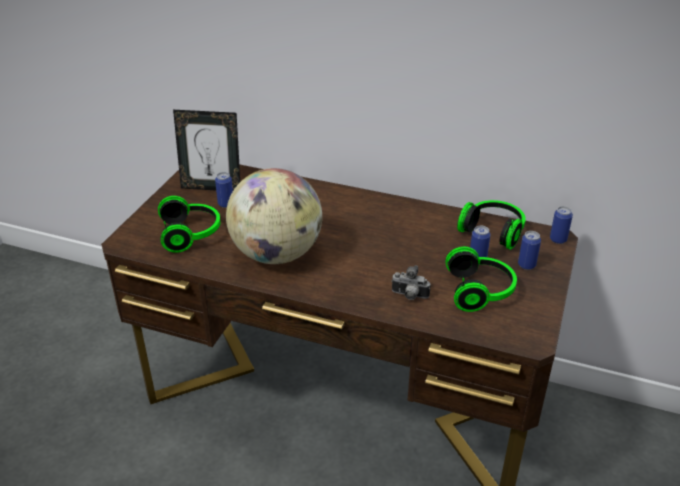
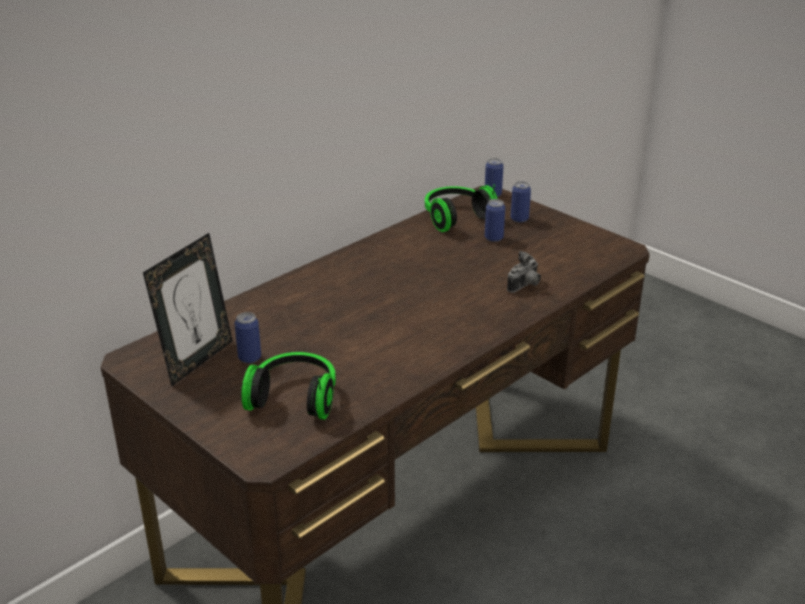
camera: 65 degrees left, 5 degrees down
globe [226,168,322,264] -> none
headphones [445,247,517,312] -> none

